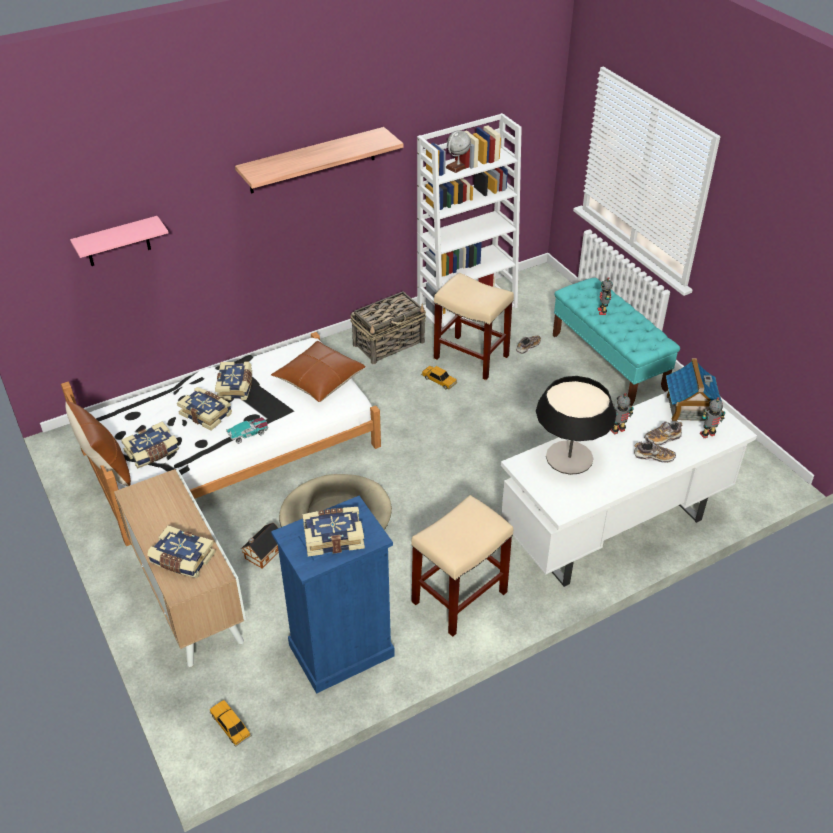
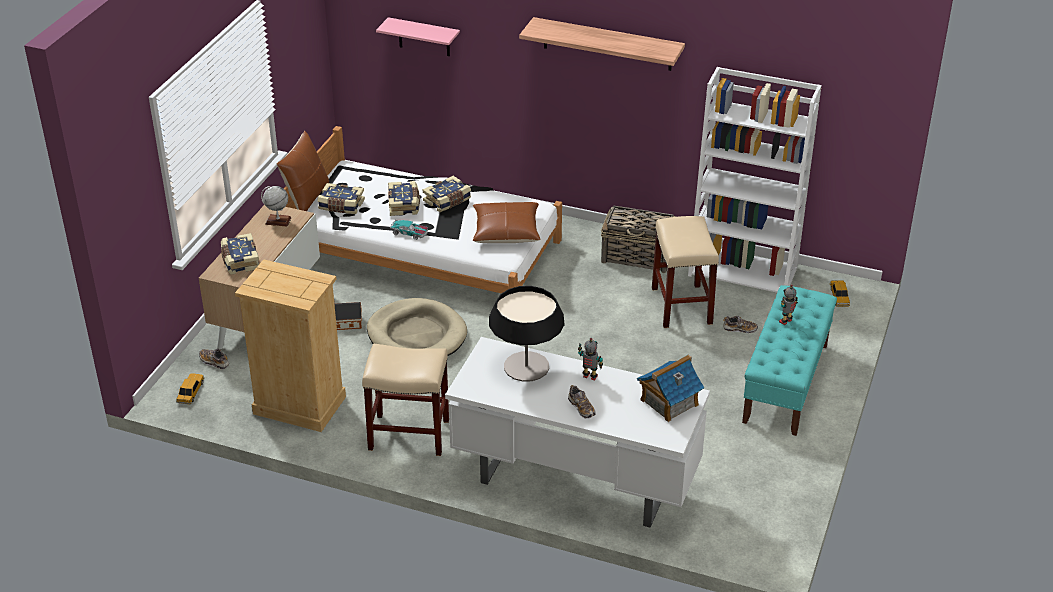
camera: 50 degrees right, 5 degrees down
blue dresser [271,496,395,694] -> beige dresser [235,259,346,432]
book [302,507,365,557] -> none
toy car [421,366,457,389] -> toy car moved to [830,281,850,307]
globe [445,130,471,173] -> globe moved to [261,186,291,226]
shoe [644,421,682,446] -> shoe moved to [199,348,229,369]
toy robot [700,397,725,438] -> none

